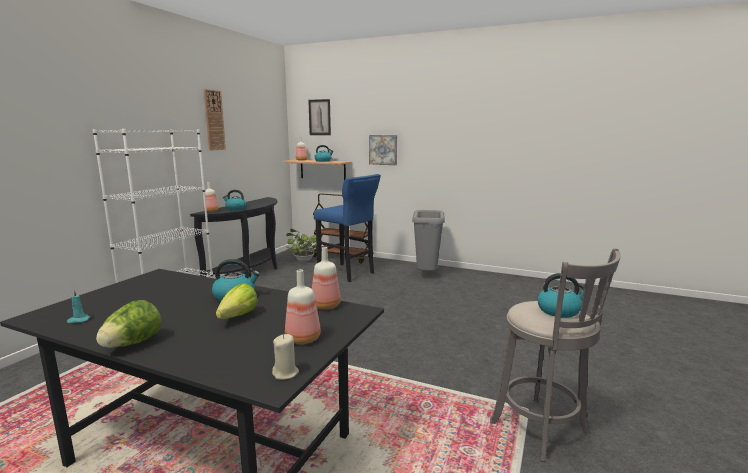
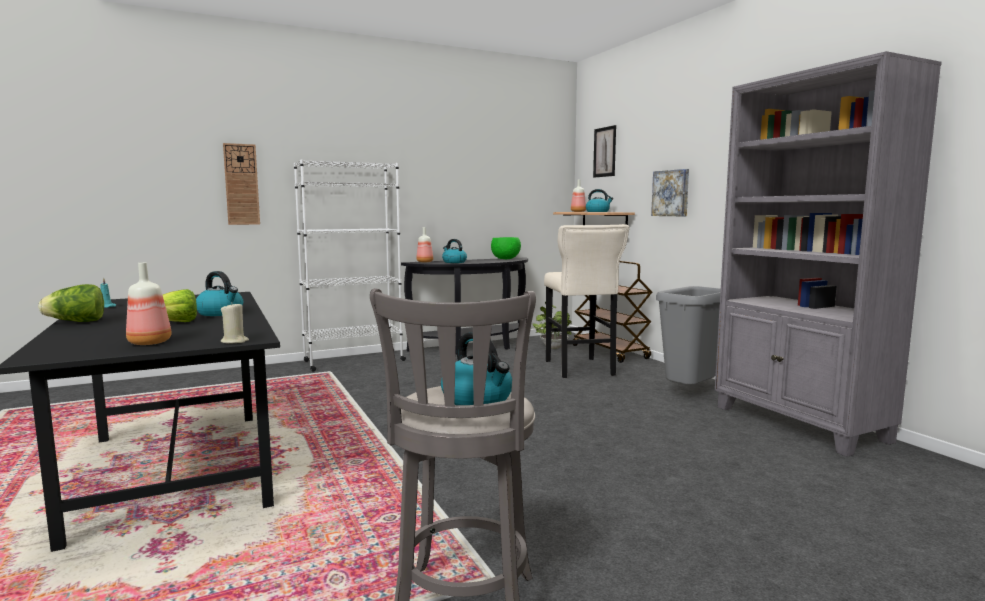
camera: 40 degrees right, 5 degrees down
wall clock [204,89,226,151] -> wall clock moved to [223,143,260,225]
beige candle [272,334,299,380] -> beige candle moved to [221,303,249,344]
bottle [312,247,341,310] -> none
blue stool [314,174,381,282] -> beige stool [544,224,630,378]
none -> green bowl [491,237,521,259]
none -> grey bookcase [715,51,942,457]

